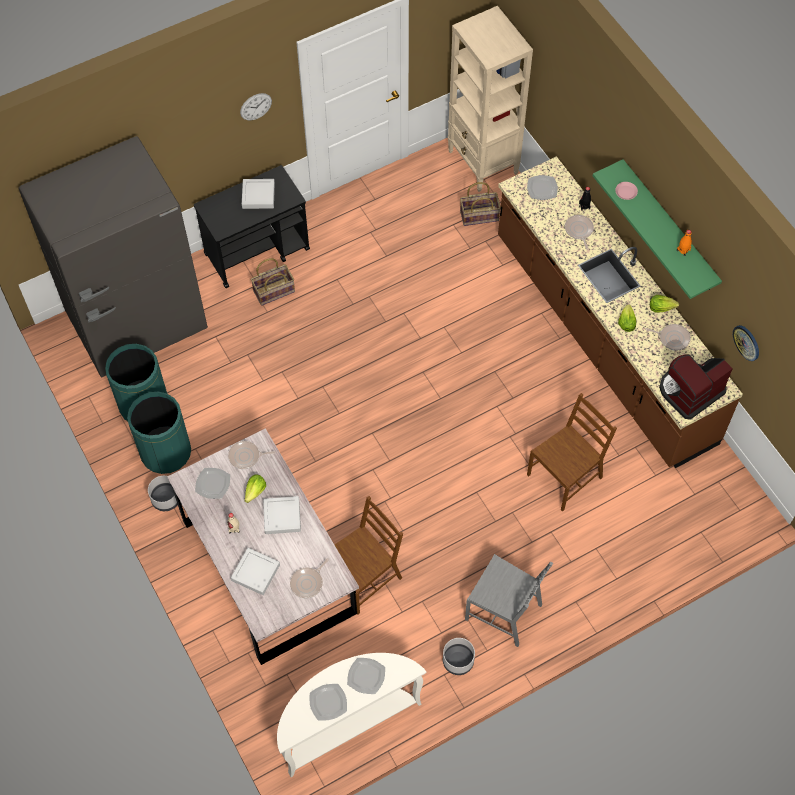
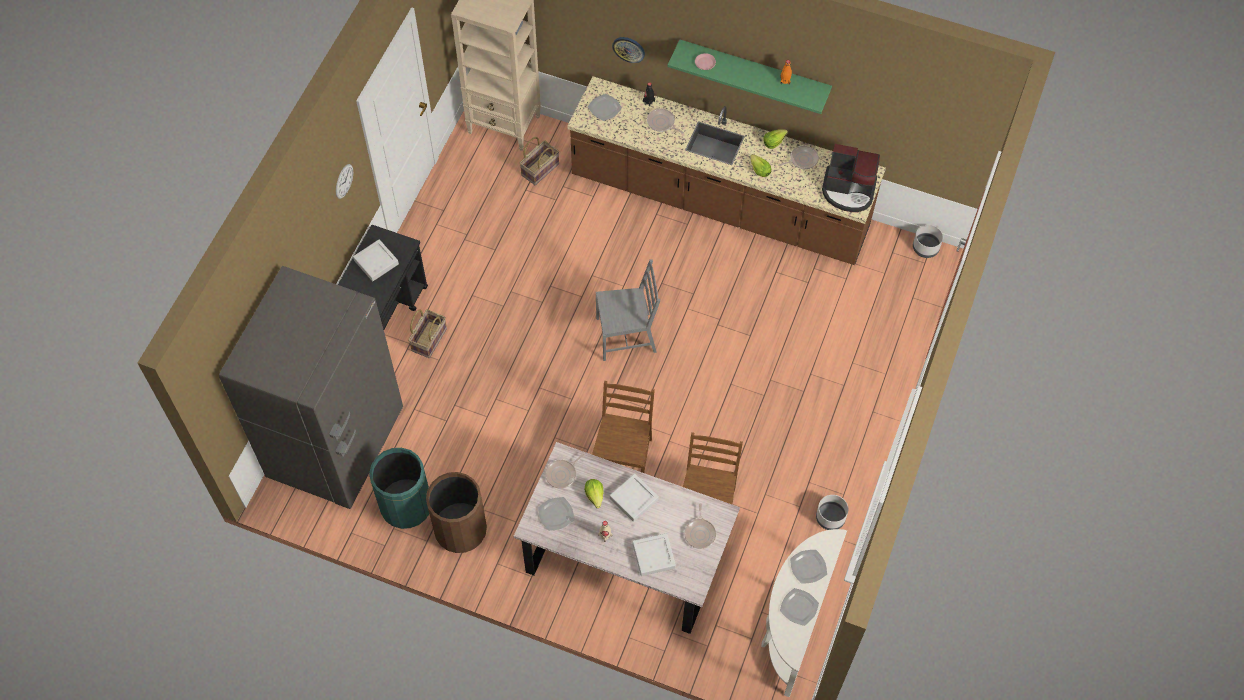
camera: 40 degrees left, 0 degrees up
green trash can [127,392,191,474] -> brown trash can [426,472,487,553]
grey planter [148,476,178,511] -> grey planter moved to [913,225,943,258]
grey chair [465,554,553,647] -> grey chair moved to [596,259,660,361]
brown chair [527,393,617,512] -> brown chair moved to [592,381,655,473]
coffee machine [659,354,733,420] -> coffee machine turned 90 degrees counterclockwise [822,144,880,212]
wall clock [733,325,759,361] -> wall clock moved to [612,37,645,63]

